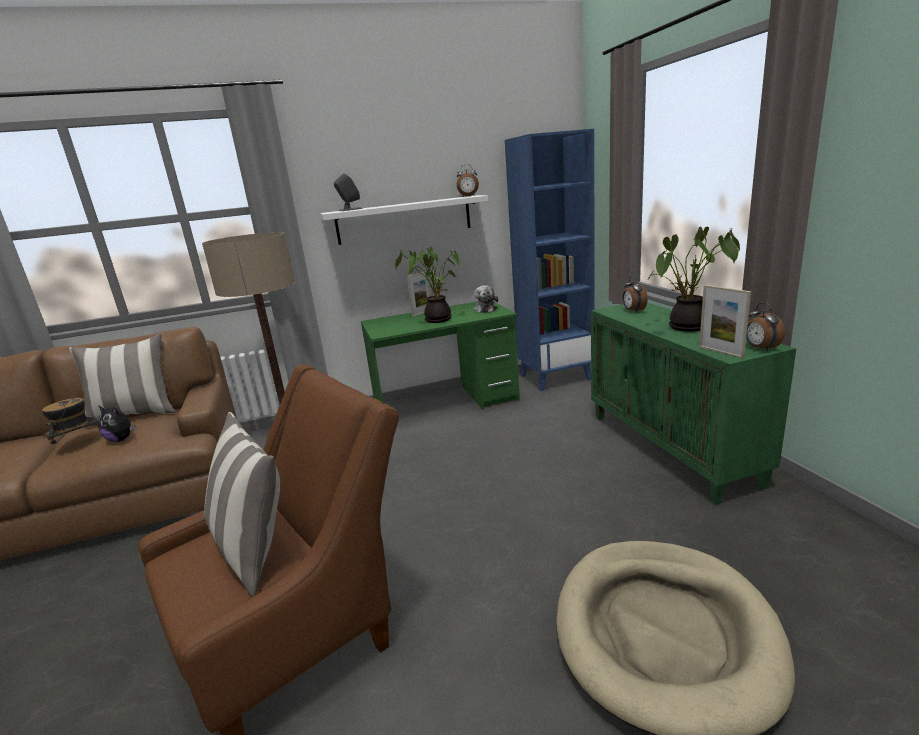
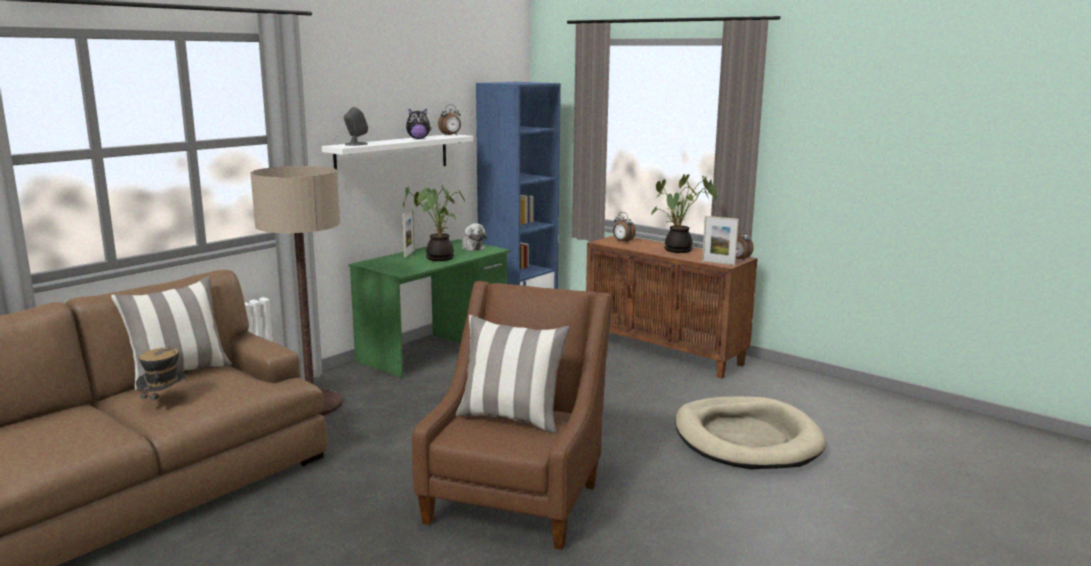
camera: 35 degrees left, 5 degrees down
plush toy [98,406,137,442] -> plush toy moved to [406,108,432,139]
green cabinet [591,303,796,505] -> brown cabinet [586,235,758,379]

